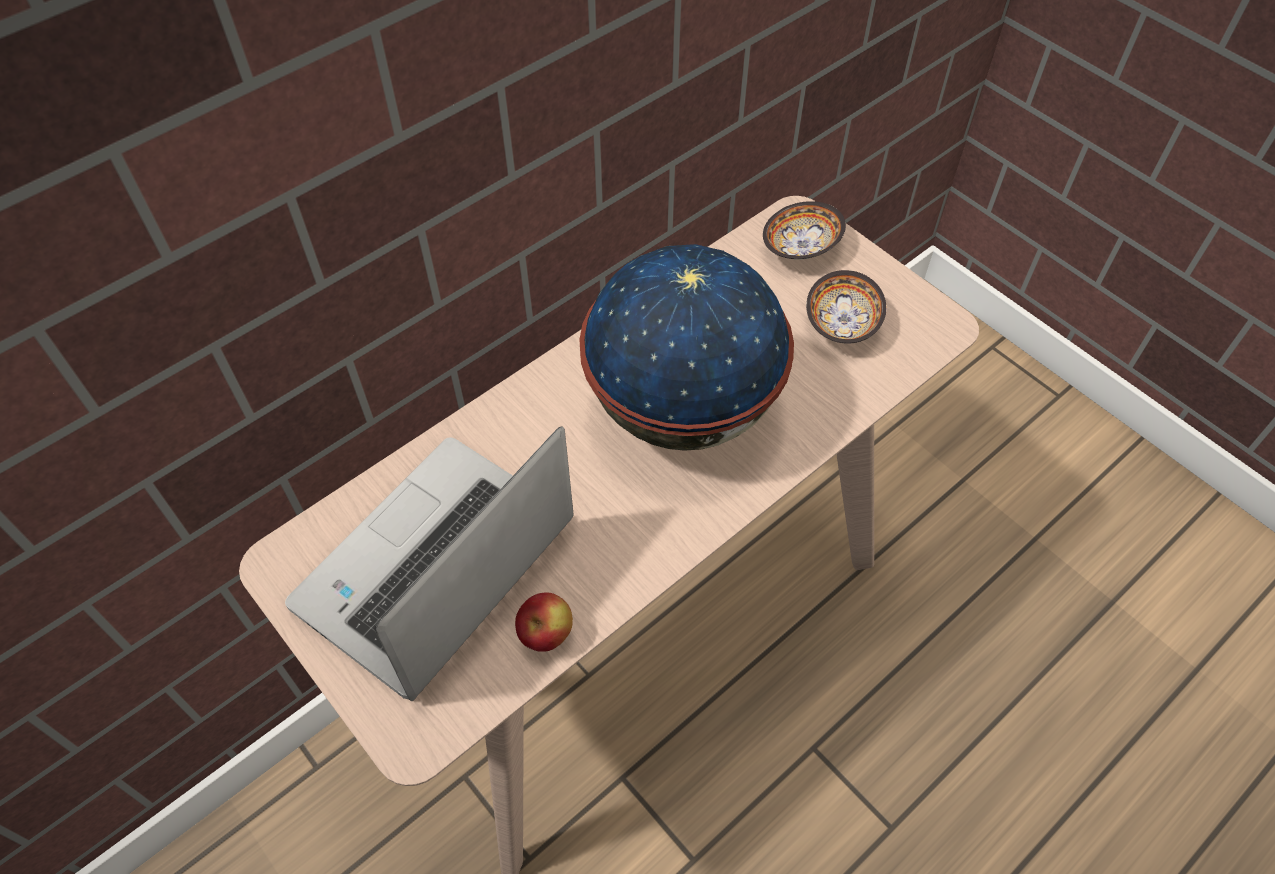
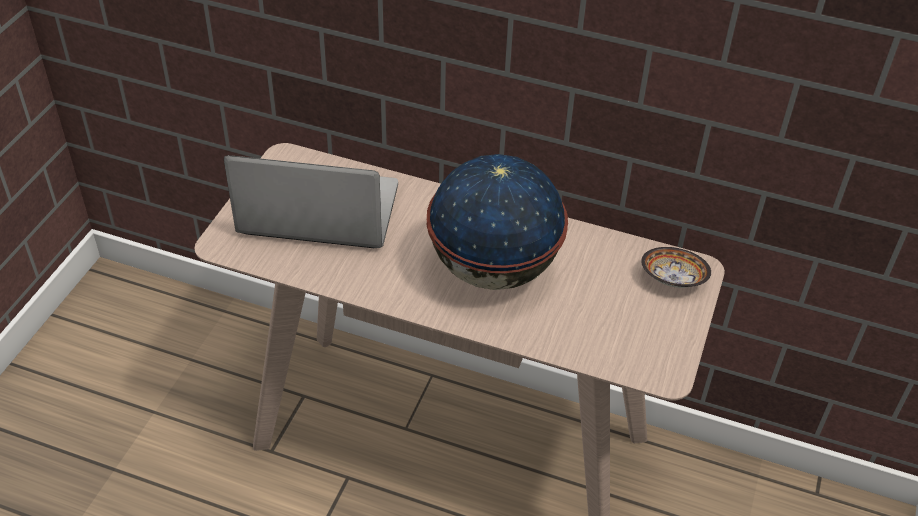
camera: 60 degrees right, 10 degrees down
apple [515,592,573,652] -> none
bowl [806,270,886,344] -> none

